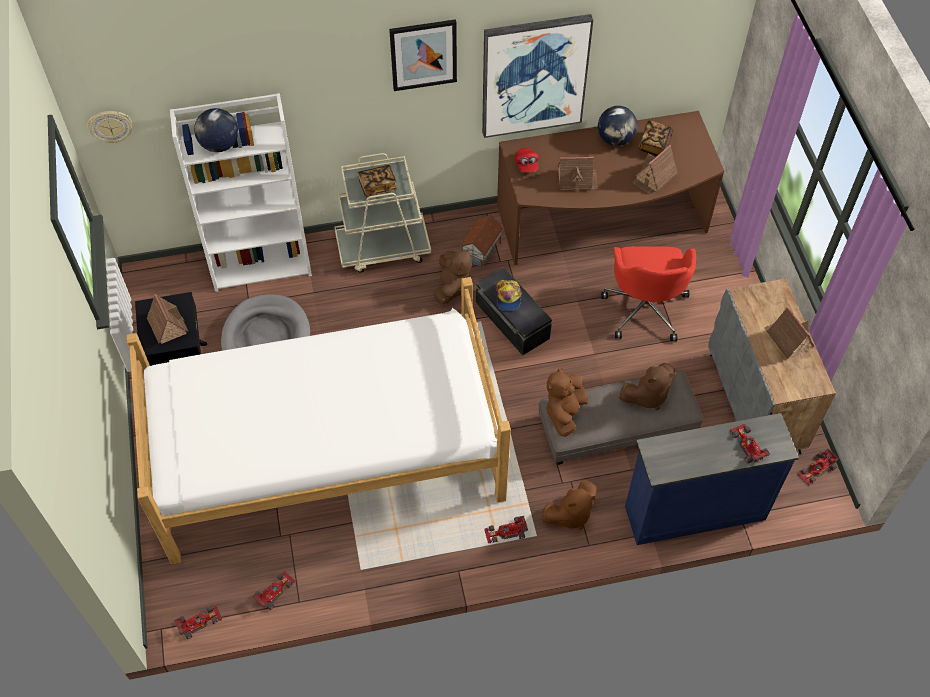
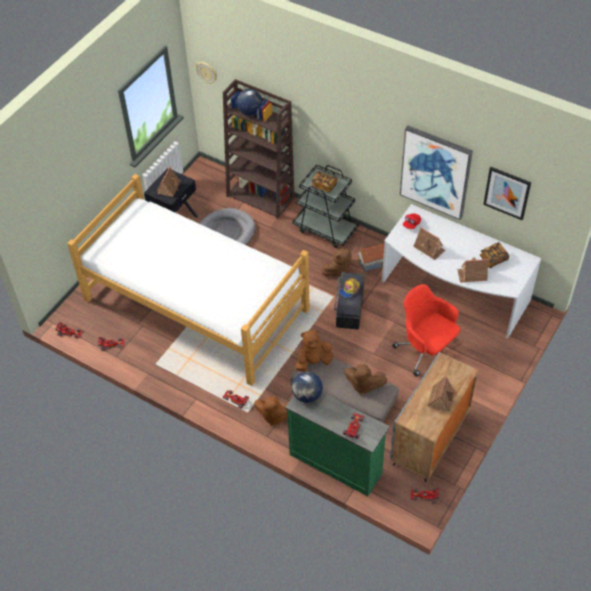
camera: 45 degrees right, 5 degrees down
white bookcase [170,93,312,292] -> brown bookcase [223,79,295,219]
beige cart [334,153,431,273] -> black cart [292,164,359,248]
picture [389,19,457,91] -> picture moved to [483,167,531,220]
brown desk [497,111,724,265] -> white desk [382,204,541,339]
globe [598,106,637,146] -> globe moved to [292,372,323,403]
red office chair [601,246,696,341] -> red office chair turned 90 degrees clockwise [392,284,460,377]
blue dresser [625,413,799,545] -> green dresser [285,392,390,496]

